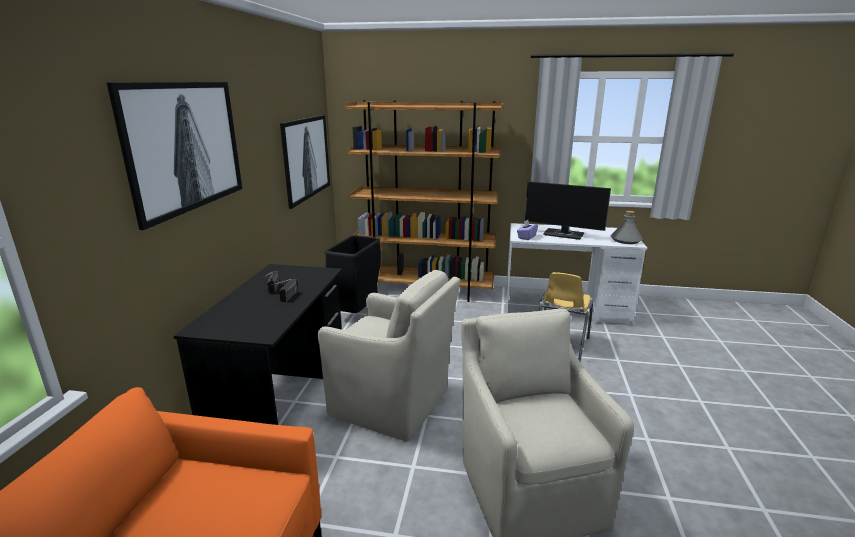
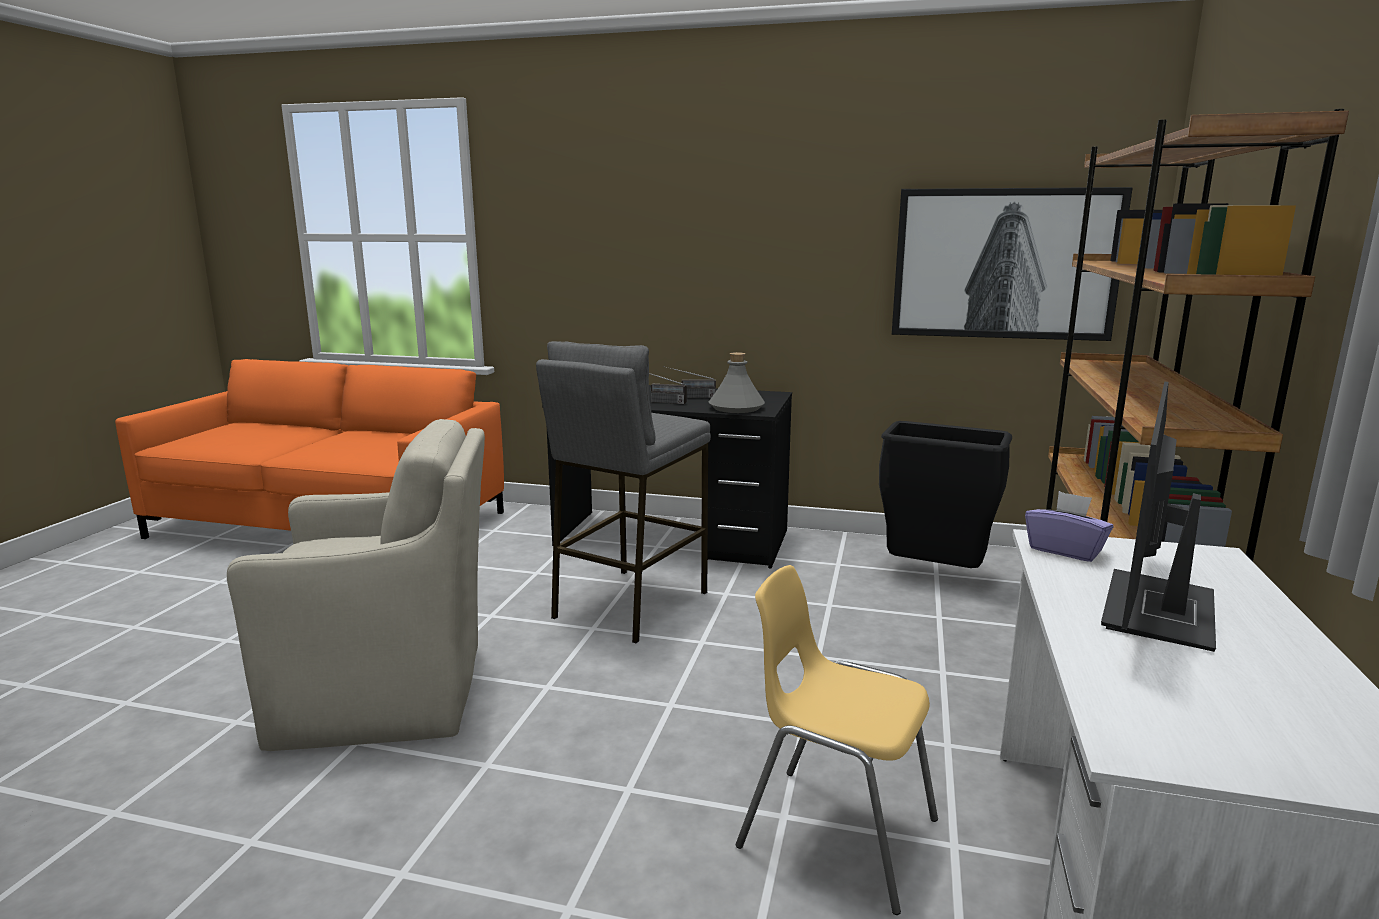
camera: 95 degrees right, 5 degrees down
picture [106,82,242,230] -> none
beige armchair [318,270,460,441] -> grey stool [536,341,711,643]
grey bottle [611,211,643,244] -> grey bottle moved to [709,352,765,413]

